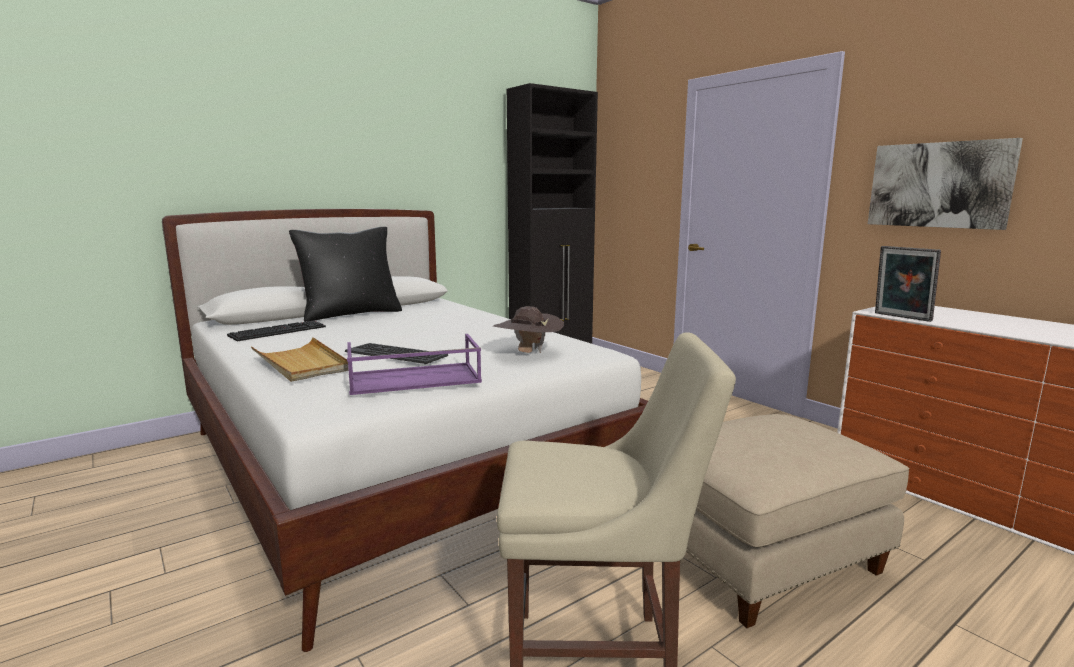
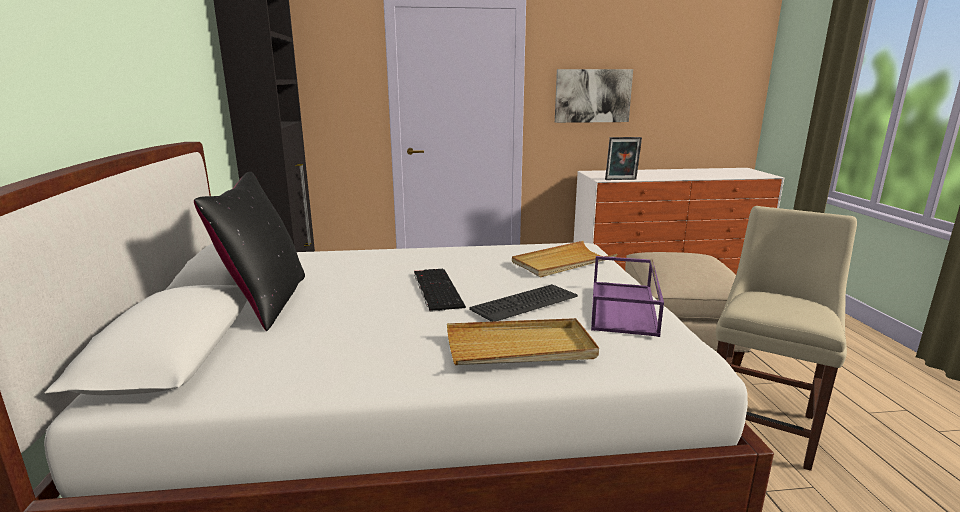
camera: 60 degrees left, 5 degrees up
keyboard [227,321,326,341] -> keyboard moved to [414,268,466,312]
brown hat [493,306,564,353] -> beige tray [512,241,617,277]

